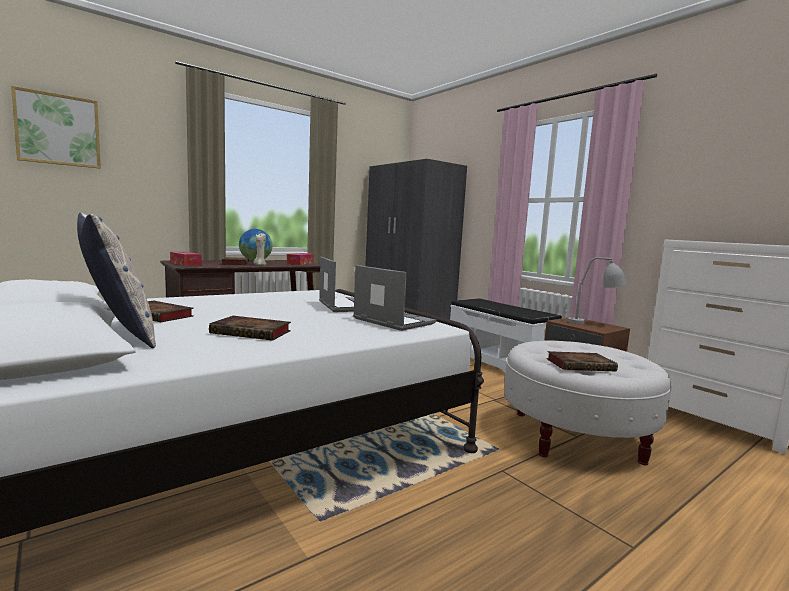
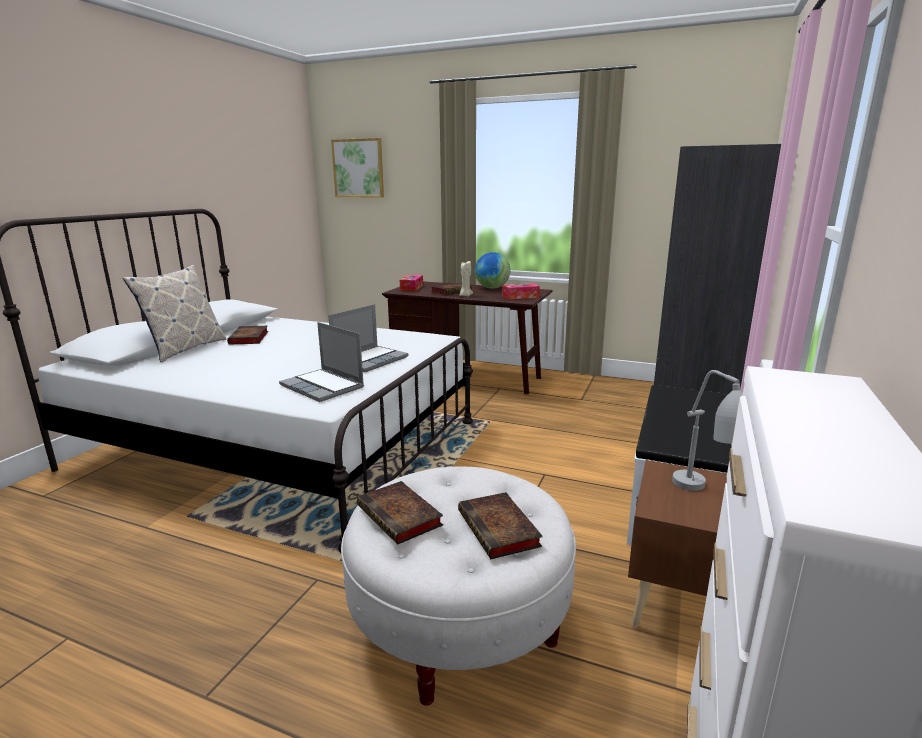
camera: 60 degrees right, 10 degrees up
book [209,316,291,341] -> book moved to [458,492,543,559]
laptop [353,265,436,331] -> laptop turned 120 degrees clockwise [279,322,364,402]

